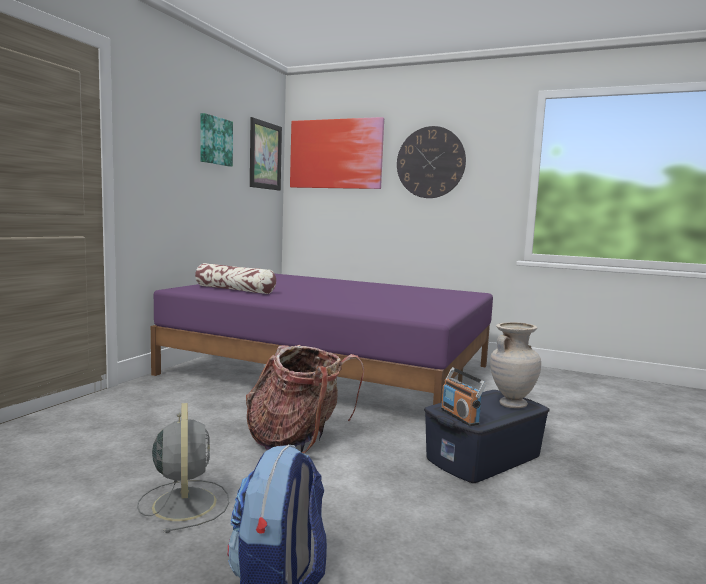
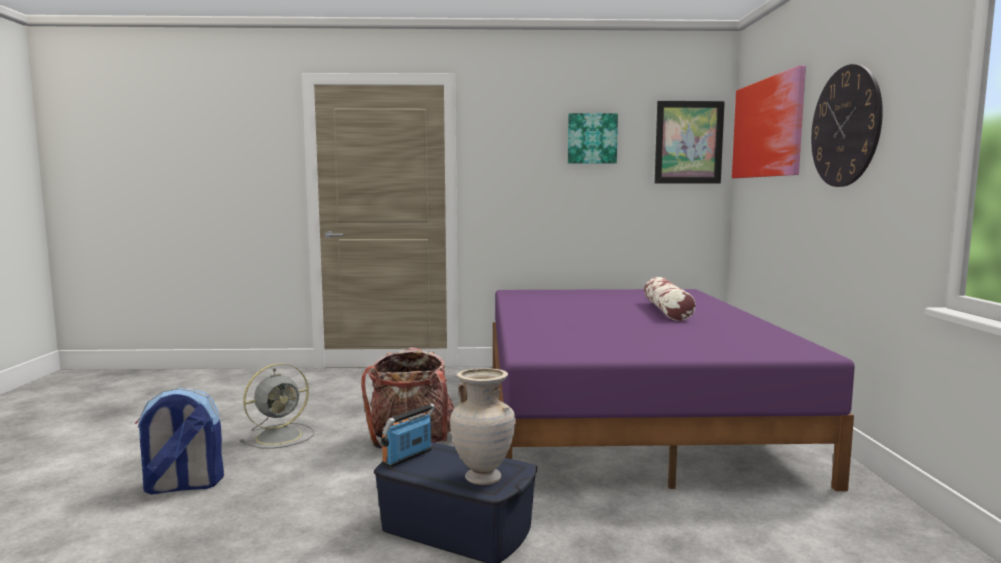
camera: 65 degrees right, 0 degrees up
pillow [195,263,276,294] -> pillow moved to [644,277,696,321]

